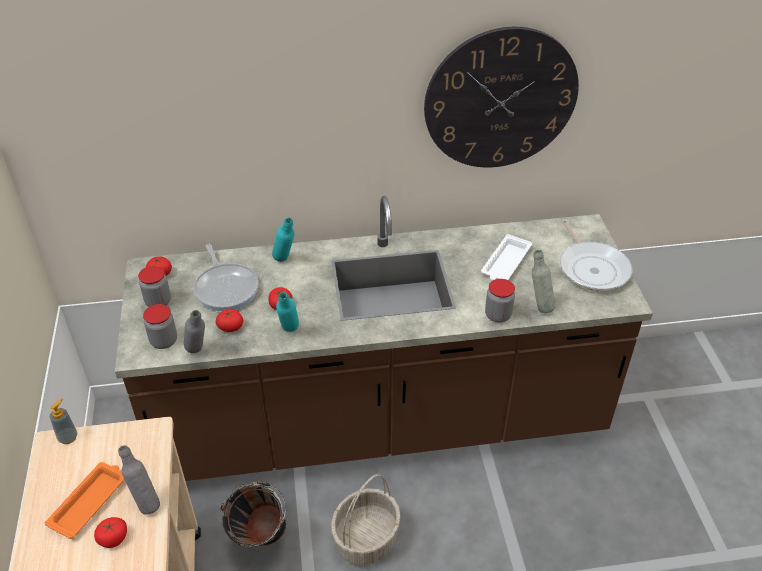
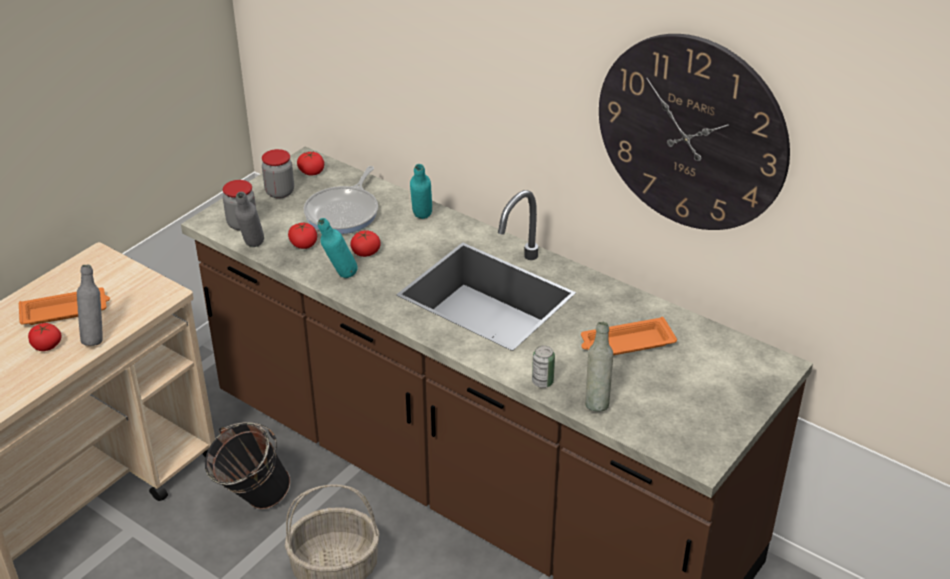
camera: 45 degrees right, 5 degrees down
soap dispenser [50,398,77,444] -> none
white tray [481,234,532,280] -> orange tray [581,317,677,355]
jar [485,279,515,322] -> can [532,345,555,388]
frying pan [560,220,632,291] -> none

